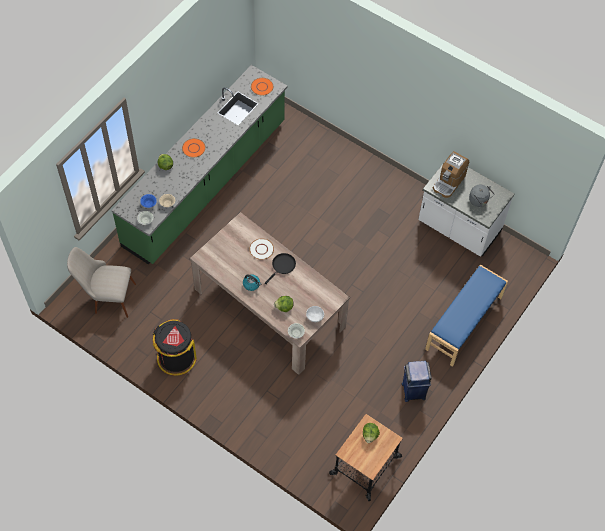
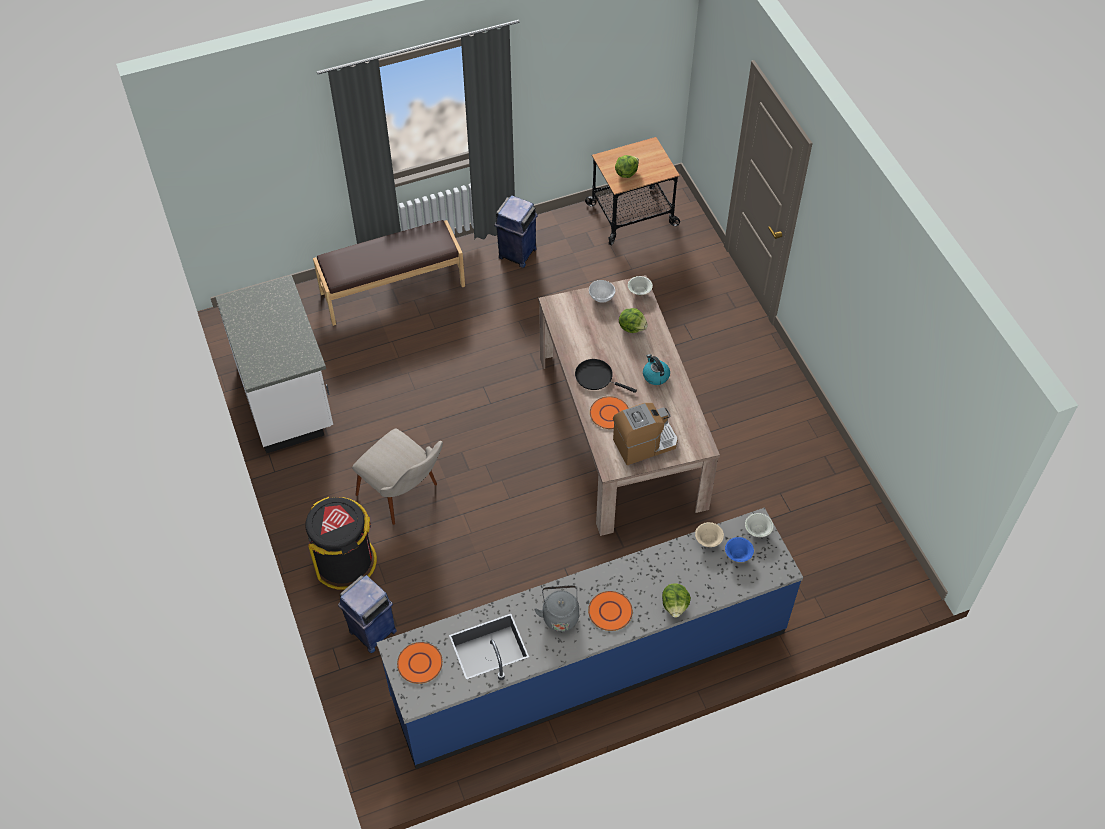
camera: 145 degrees left, 5 degrees down
beige chair [67,247,136,318] -> beige chair moved to [352,429,443,525]
green counter [111,65,288,265] -> blue counter [376,507,803,769]
black trash can [153,319,197,376] -> black trash can moved to [306,497,377,590]
white plate [249,238,274,260] -> orange plate [590,396,629,429]
black frying pan [265,253,296,284] -> black frying pan turned 45 degrees clockwise [575,359,637,393]
blue bench [425,264,508,367] -> brown bench [313,220,465,326]
coffee machine [433,151,469,198] -> coffee machine moved to [613,403,678,465]
grey kettle [469,184,494,207] -> grey kettle moved to [534,585,579,632]
none -> blue trash can [338,575,397,653]

